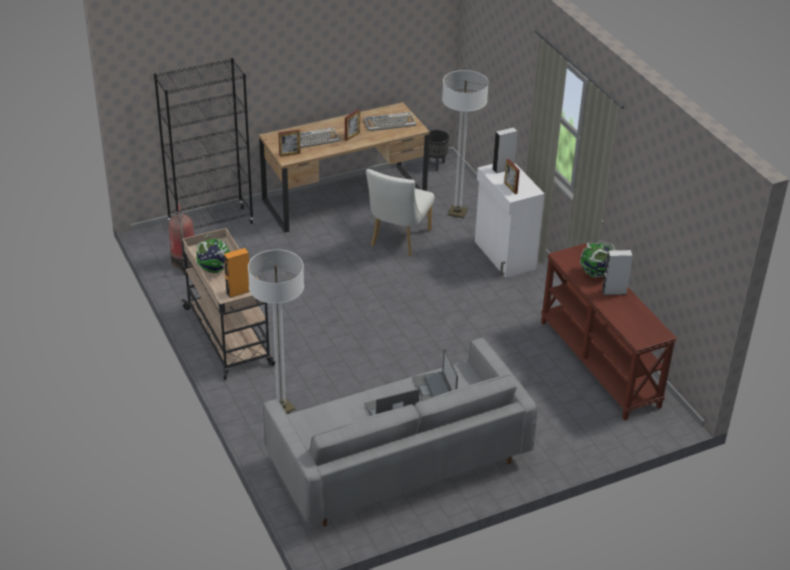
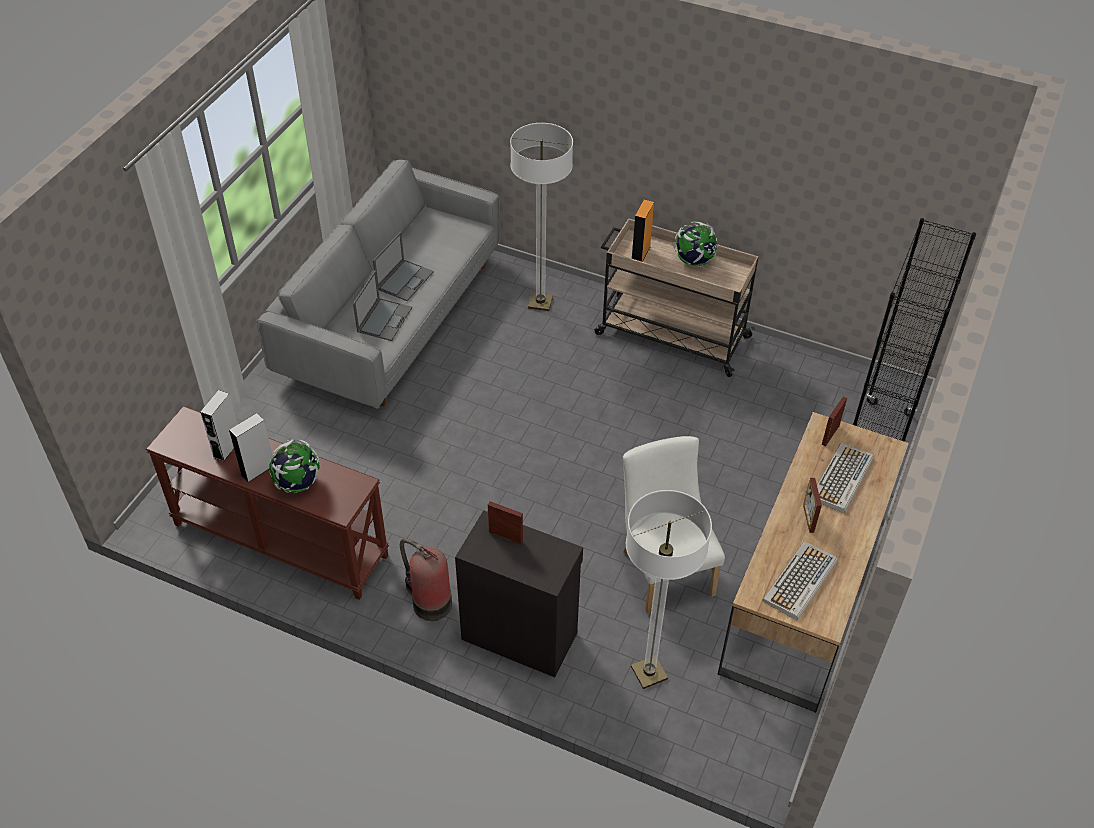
camera: 140 degrees right, 10 degrees up
fire extinguisher [168,203,194,275] -> fire extinguisher moved to [400,538,452,621]
laptop [412,347,458,401] -> laptop turned 75 degrees clockwise [353,270,412,341]
black planter [428,130,449,171] -> none
white cabinet [475,163,545,278] -> black cabinet [455,510,583,677]
grey speaker [492,127,518,173] -> grey speaker moved to [200,390,238,461]

